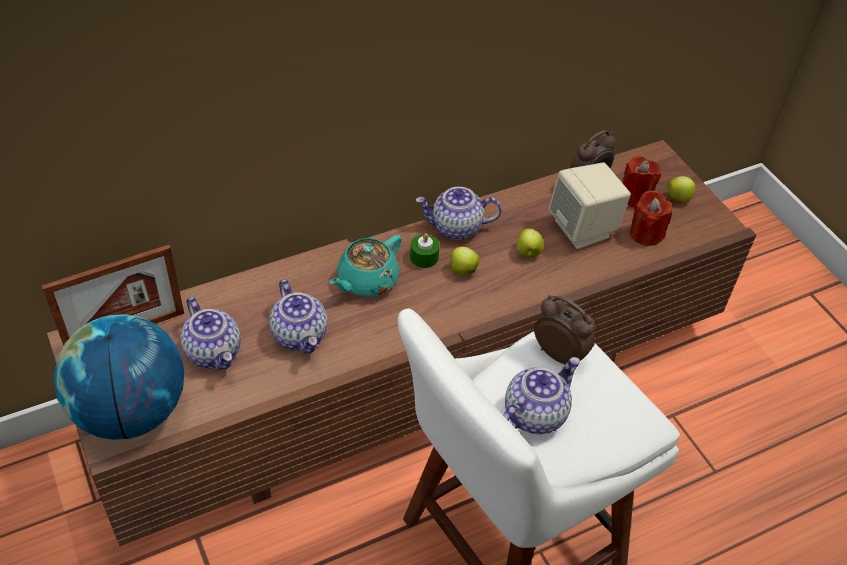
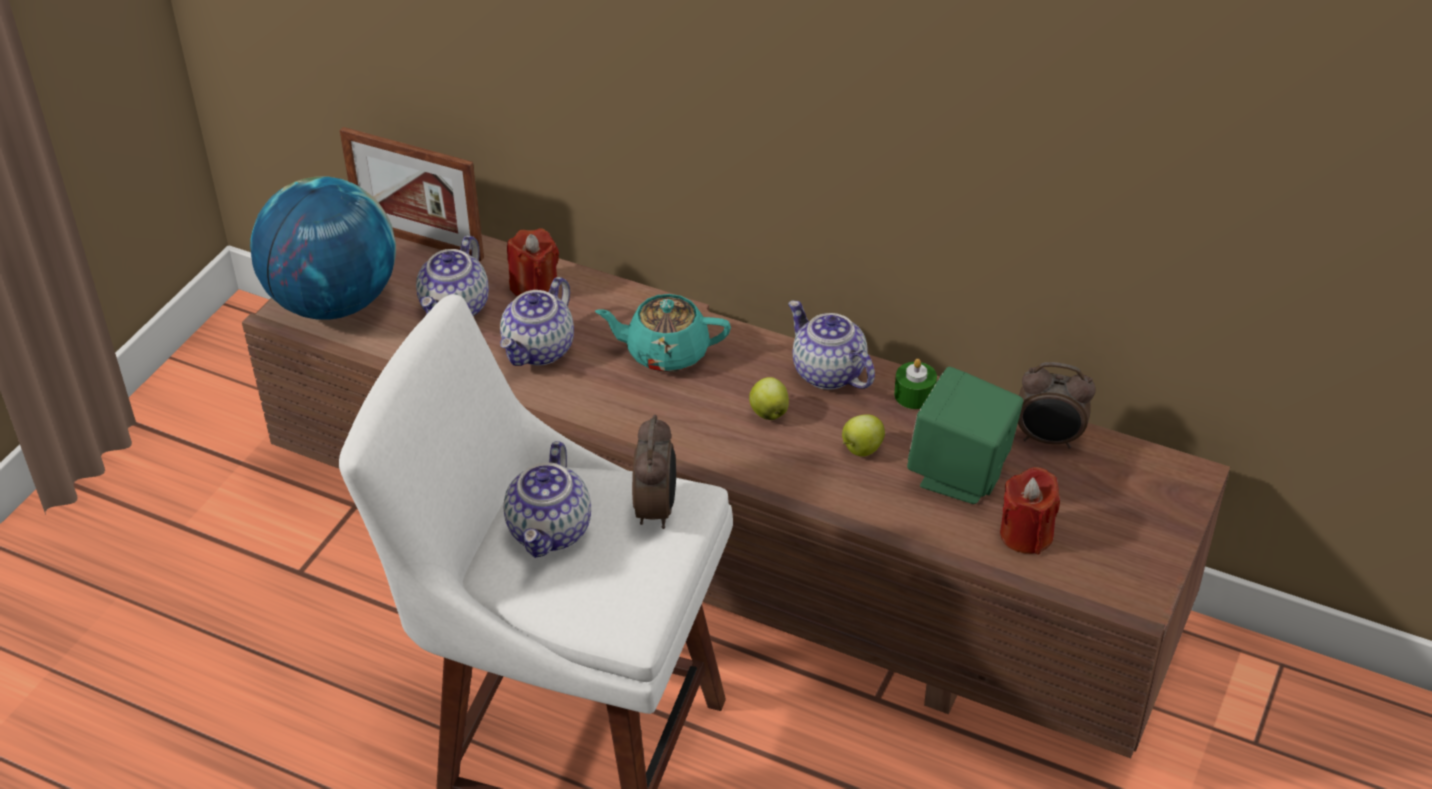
camera: 55 degrees right, 5 degrees down
green candle [410,233,440,268] -> green candle moved to [894,359,937,409]
teapot [503,357,580,434] -> teapot turned 90 degrees clockwise [504,441,591,558]
beige speaker [549,163,631,249] -> green speaker [907,367,1023,504]
red candle [622,156,661,207] -> red candle moved to [507,228,559,296]
apple [667,176,697,202] -> none

